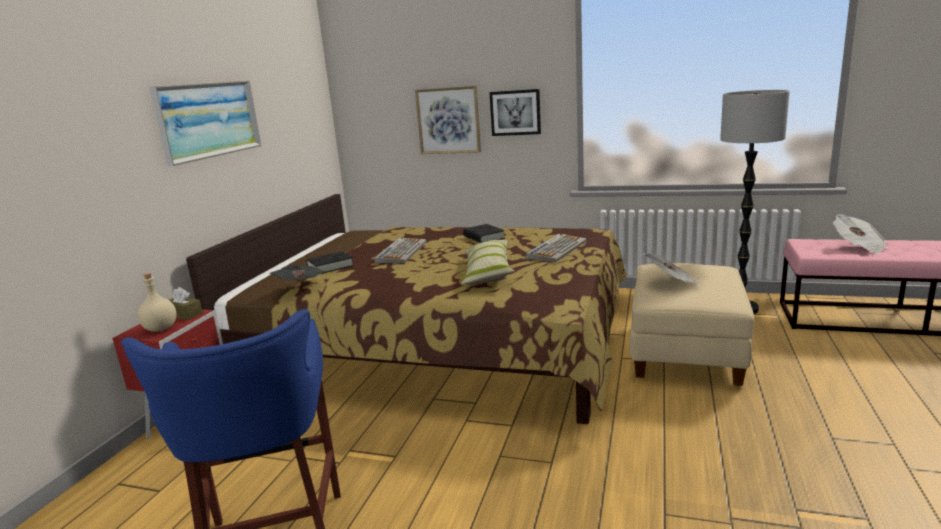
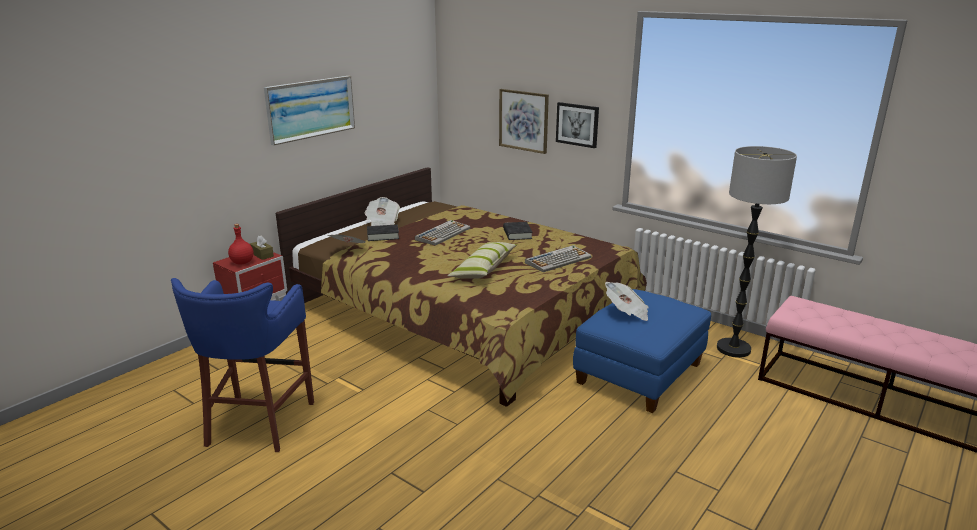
camera: 20 degrees right, 5 degrees up
beige bottle [138,273,177,332] -> red bottle [228,224,254,265]
beige ottoman [630,263,754,386] -> blue ottoman [573,289,711,413]
newspaper [833,214,888,254] -> newspaper moved to [365,197,400,226]

